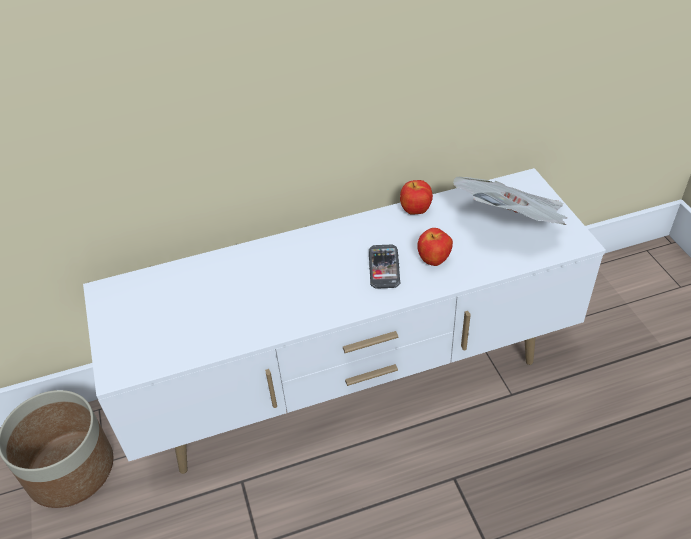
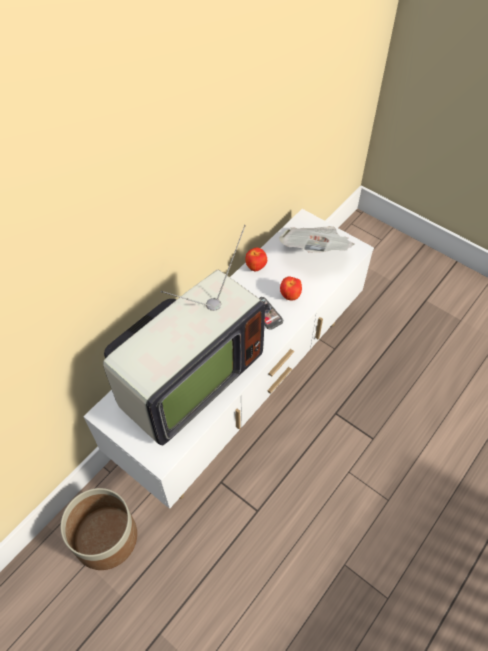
camera: 35 degrees left, 10 degrees up
none -> television [103,225,265,445]

